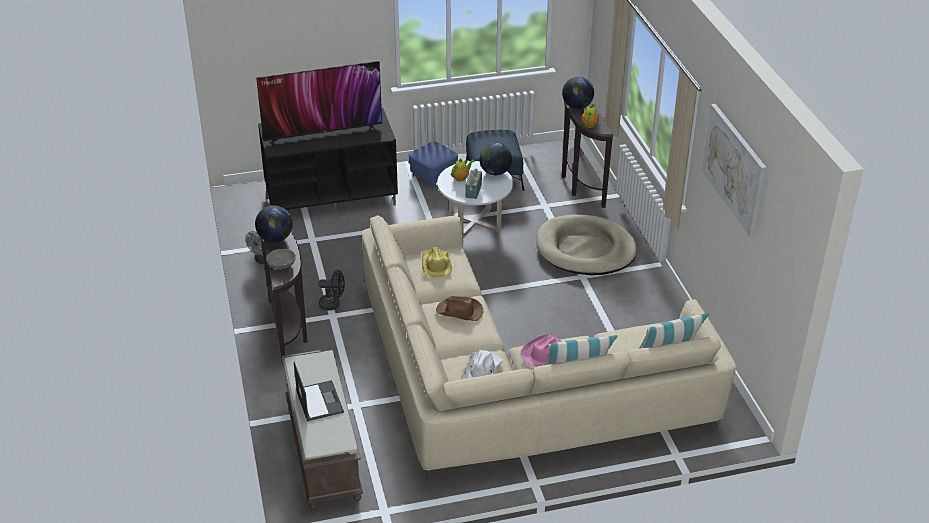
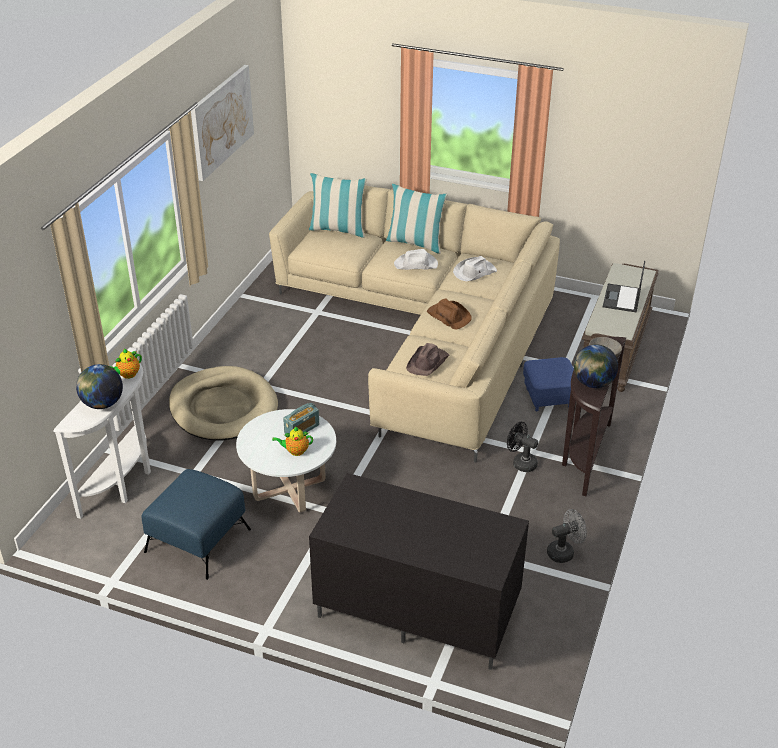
camera: 145 degrees left, 0 degrees up
television [256,61,382,151] -> none
blue ottoman [409,142,458,188] -> blue ottoman moved to [523,357,574,411]
yellow hat [422,247,452,278] -> brown hat [406,343,449,376]
globe [480,143,512,175] -> none
pink hat [521,334,562,367] -> white hat [394,249,438,270]
brown console table [562,101,613,208] -> white console table [53,364,151,519]

